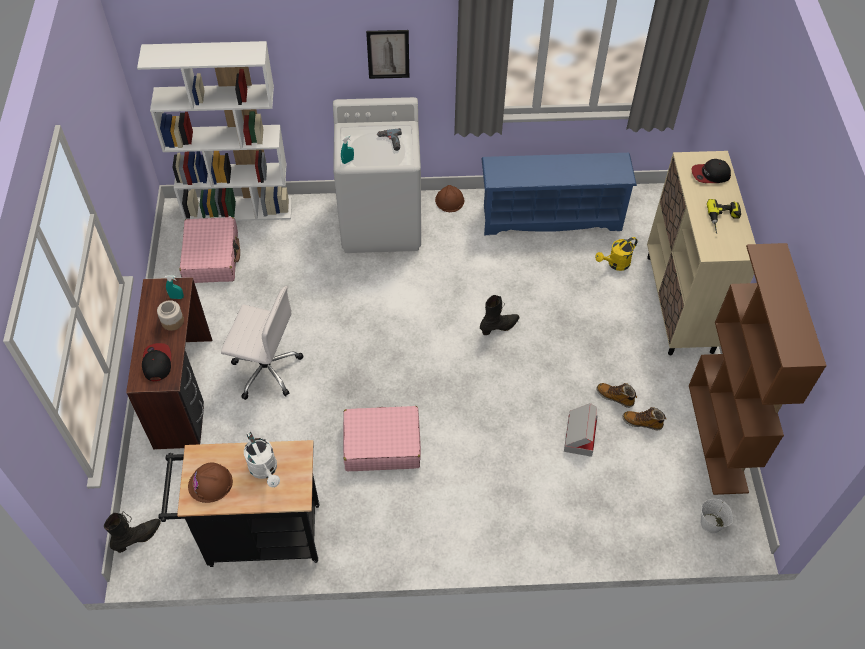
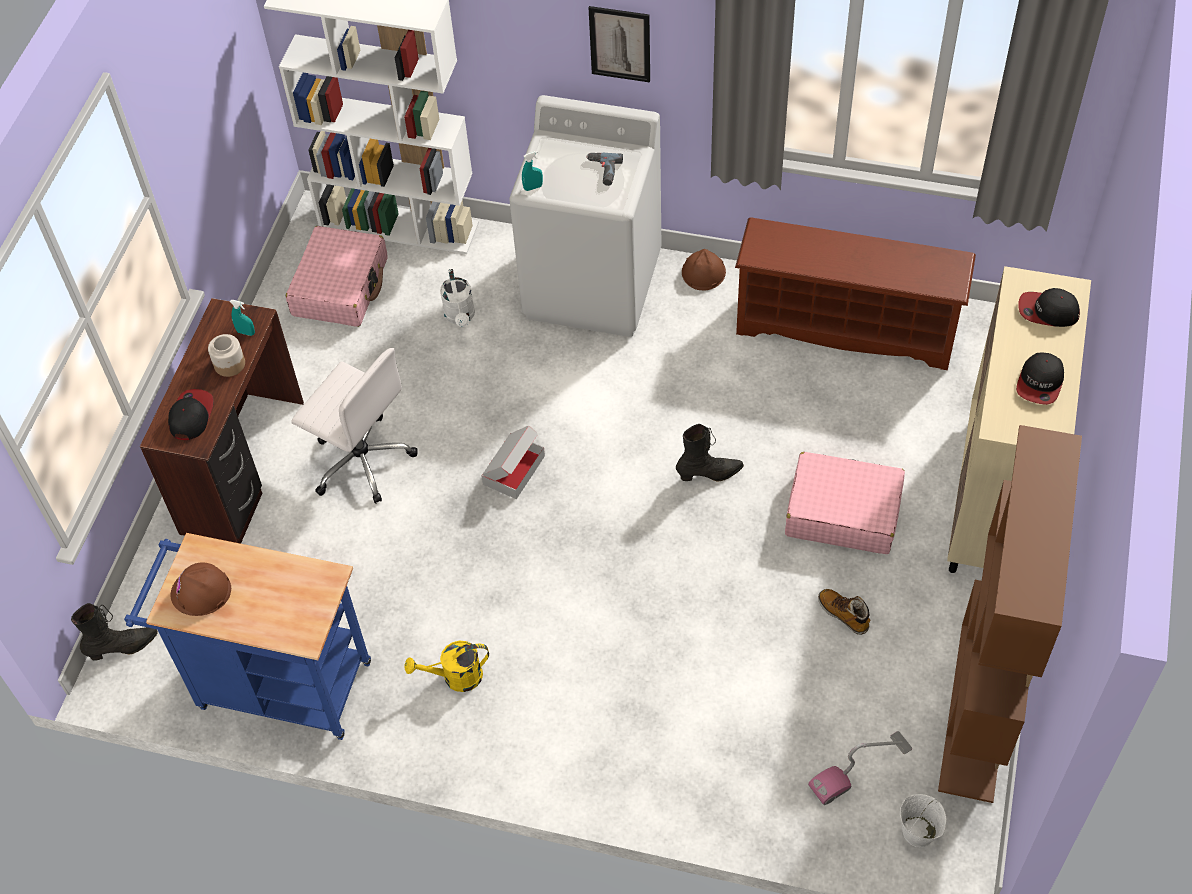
camera: 20 degrees right, 0 degrees up
black cart [158,440,319,567] -> blue cart [124,533,371,740]
white watering can [244,432,280,487] -> white watering can moved to [440,269,475,327]
pink suitcase [343,406,421,471] -> pink suitcase moved to [785,452,905,554]
blue shoe rack [481,153,637,235] -> brown shoe rack [735,218,976,370]
cardboard box [564,403,598,457] -> cardboard box moved to [482,426,545,499]
yellow watering can [595,237,638,271] -> yellow watering can moved to [405,641,489,692]
boot [622,407,667,430] -> none
power drill [707,199,741,234] -> cap [1016,353,1064,405]
none -> vacuum cleaner [808,731,912,805]

